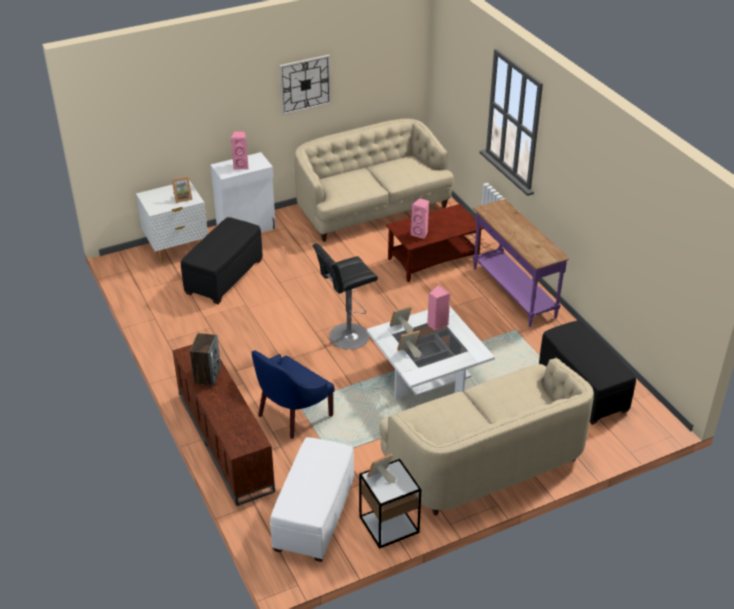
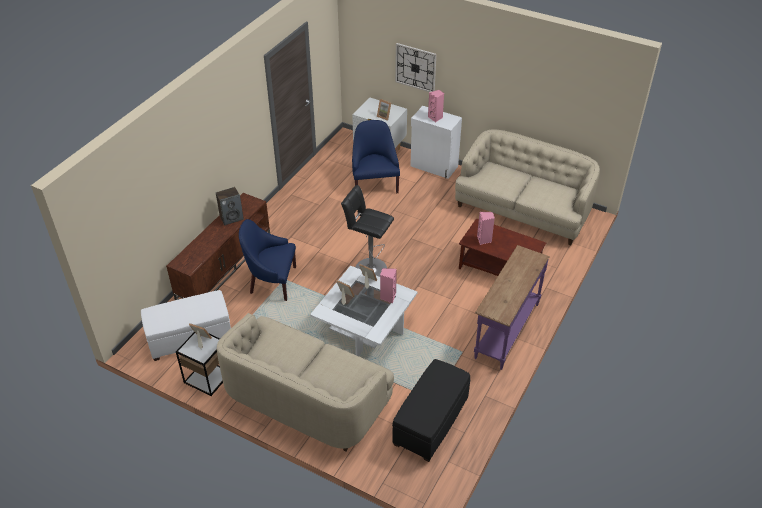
camera: 55 degrees right, 5 degrees up
black ottoman [181,217,263,304] -> blue armchair [352,120,400,193]
wall clock [279,55,331,115] -> wall clock moved to [395,43,436,92]

